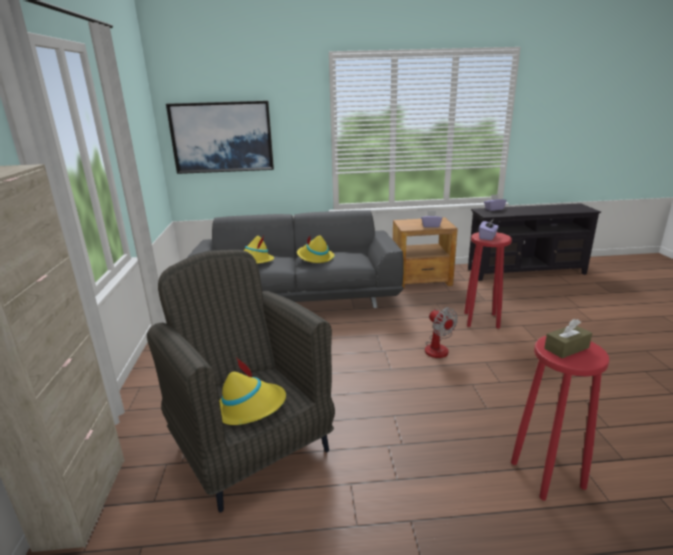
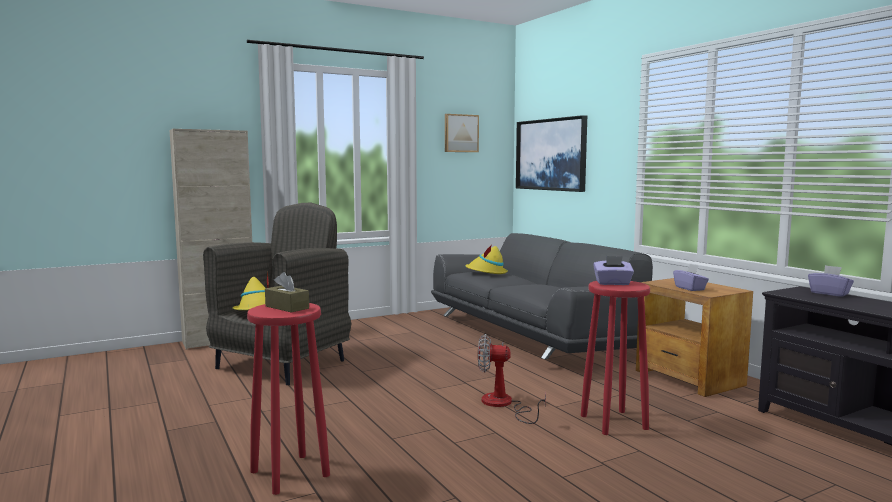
camera: 65 degrees right, 15 degrees down
yellow hat [297,234,335,263] -> none
fan [425,307,458,358] -> fan turned 60 degrees clockwise [478,334,546,424]
none -> picture [445,114,479,152]

